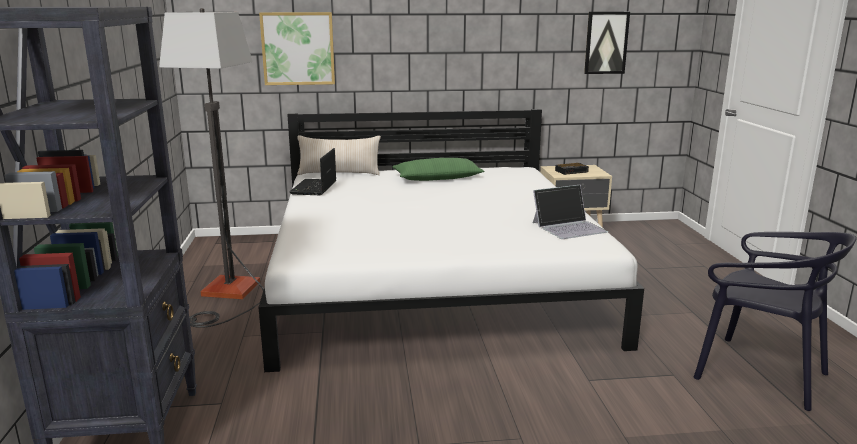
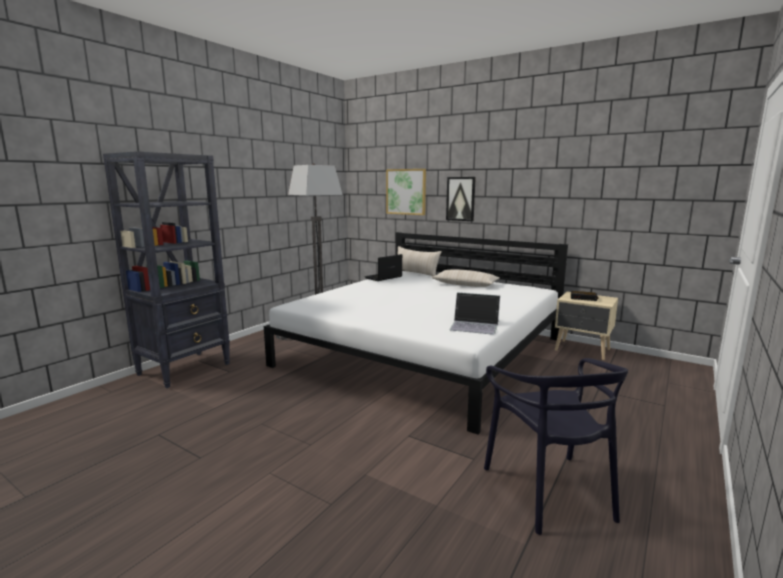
camera: 40 degrees right, 5 degrees down
green pillow [392,158,484,181] -> beige pillow [432,269,500,287]
picture [584,12,630,74] -> picture moved to [446,177,476,221]

